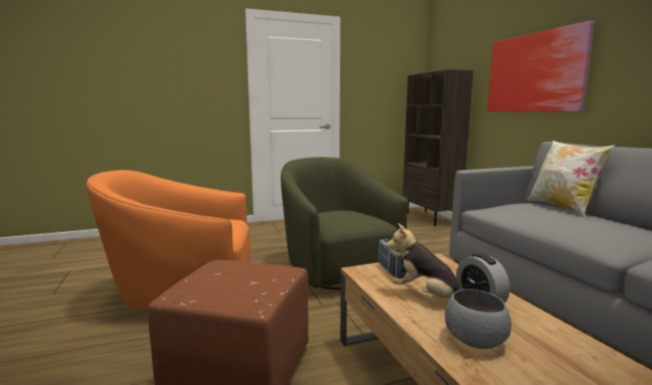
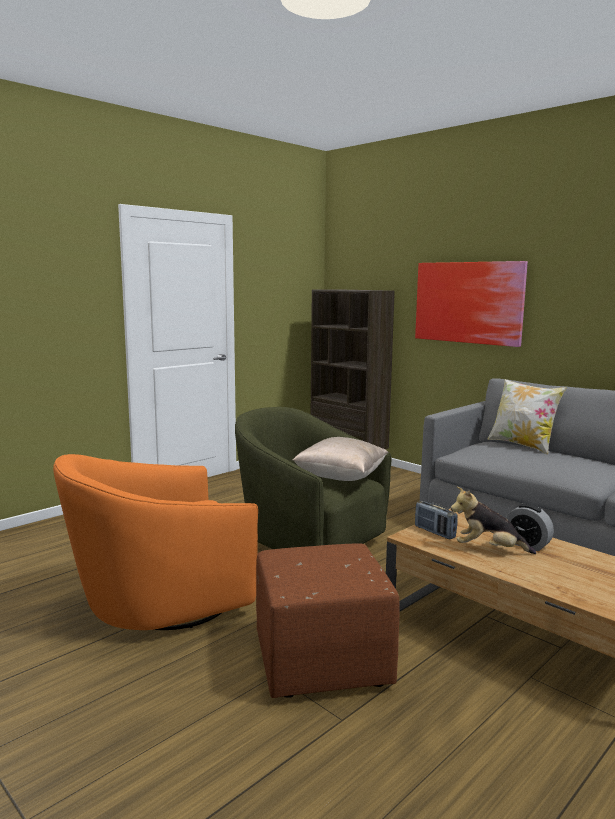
camera: 25 degrees left, 0 degrees up
grey bowl [445,289,512,349] -> none
none -> beige pillow [292,437,388,481]

